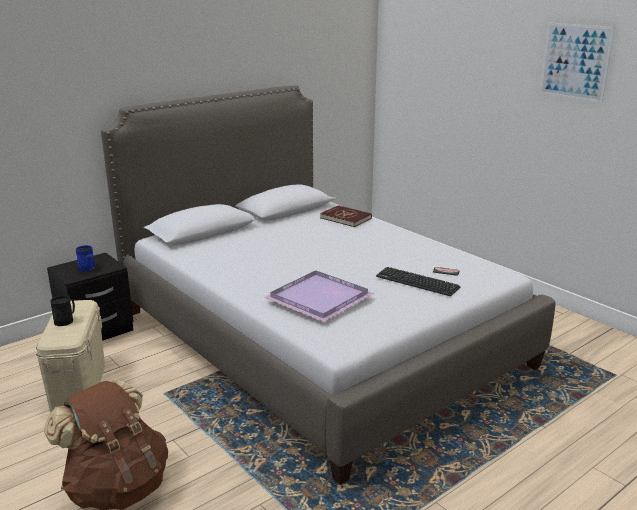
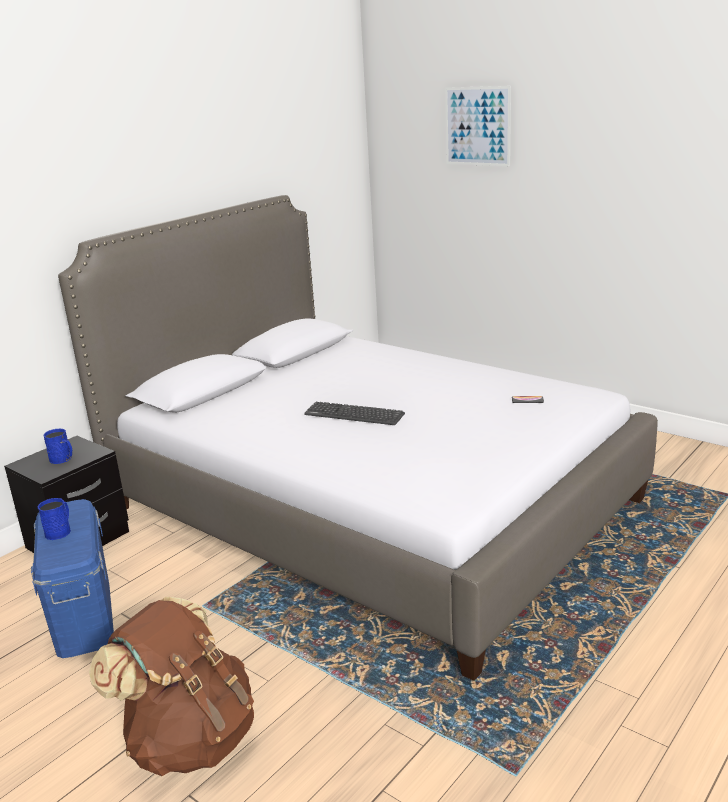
camera: 10 degrees left, 0 degrees up
beige storage box [36,300,105,412] -> blue storage box [31,499,114,658]
black mug [50,296,75,326] -> blue mug [38,498,71,540]
purple tray [264,270,374,322] -> none
red book [320,205,372,227] -> none
keyboard [376,267,460,296] -> keyboard moved to [304,402,405,425]
picture [540,23,615,103] -> picture moved to [445,86,511,166]

